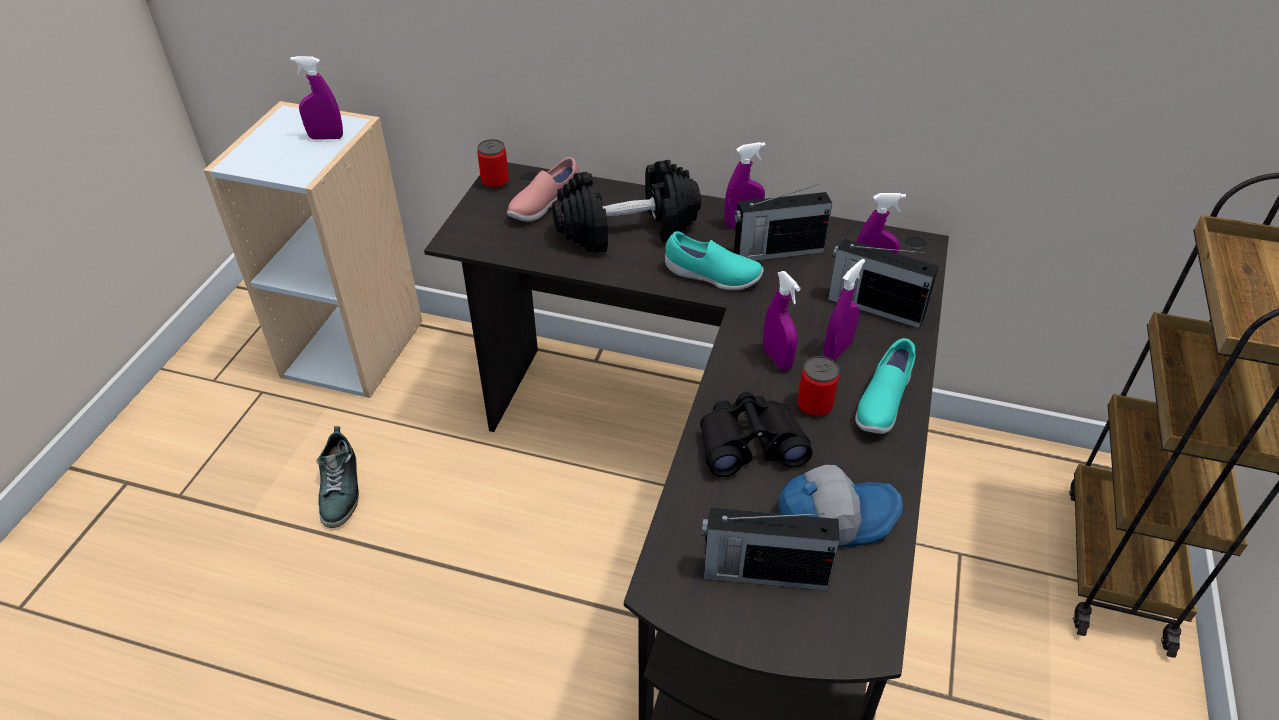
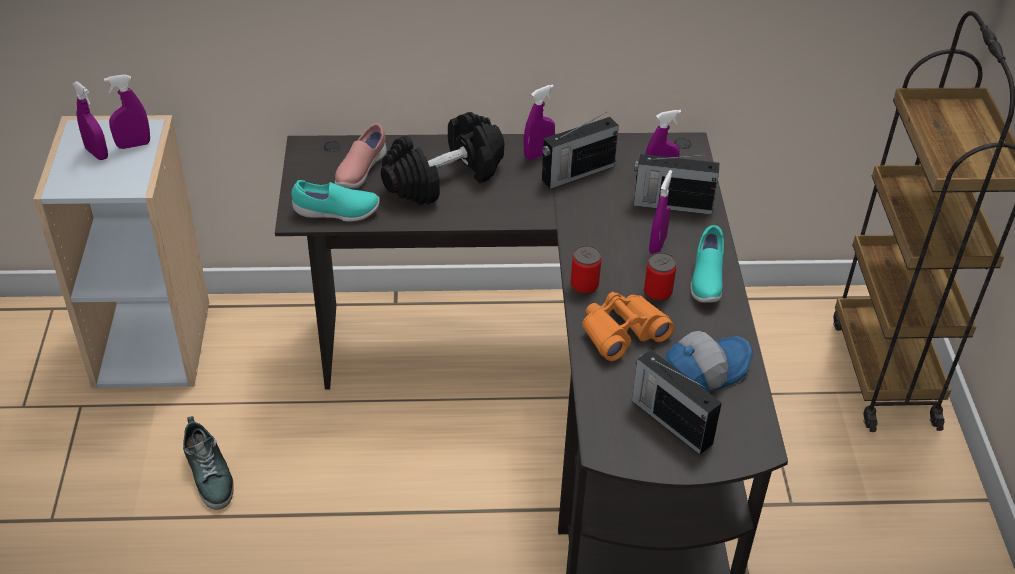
camera: 20 degrees left, 0 degrees up
can [477,139,509,189] -> can moved to [571,245,601,294]
turquoise shoe [665,231,764,290] -> turquoise shoe moved to [291,180,380,222]
black binoculars [700,392,813,477] -> orange binoculars [582,292,674,361]
radio [702,507,840,591] -> radio turned 60 degrees clockwise [632,350,722,454]
purple spray bottle [763,271,801,371] -> purple spray bottle moved to [72,81,108,160]

